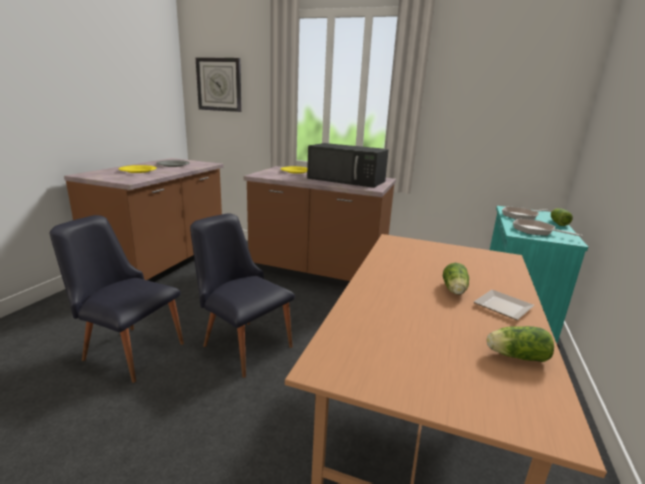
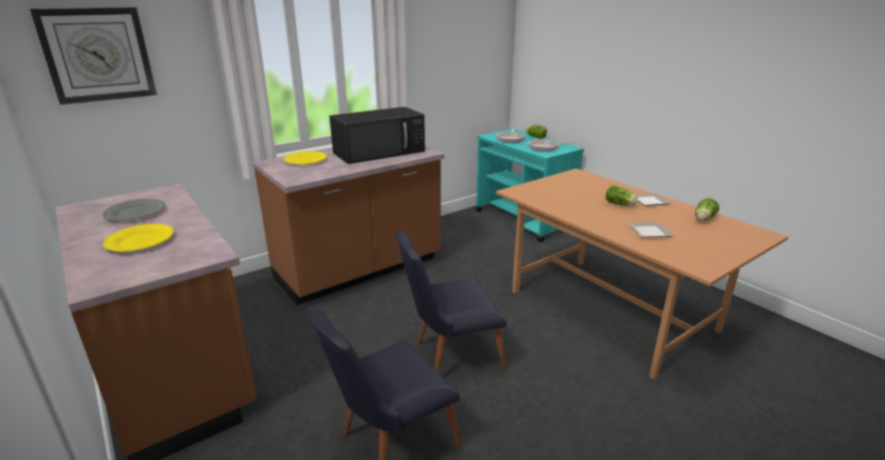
camera: 55 degrees left, 5 degrees up
none -> plate [629,222,673,237]

